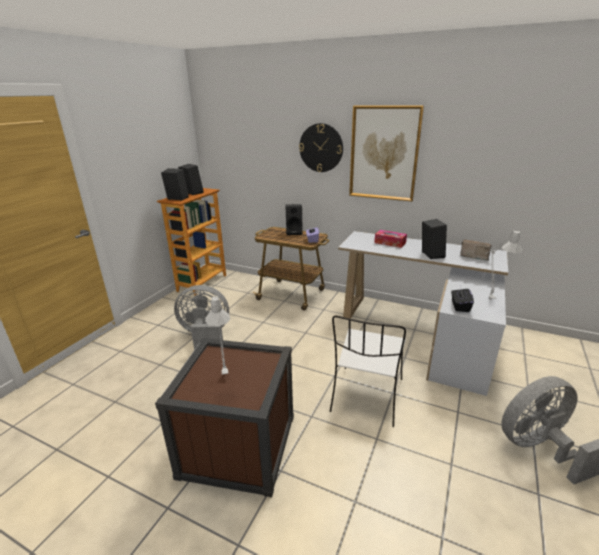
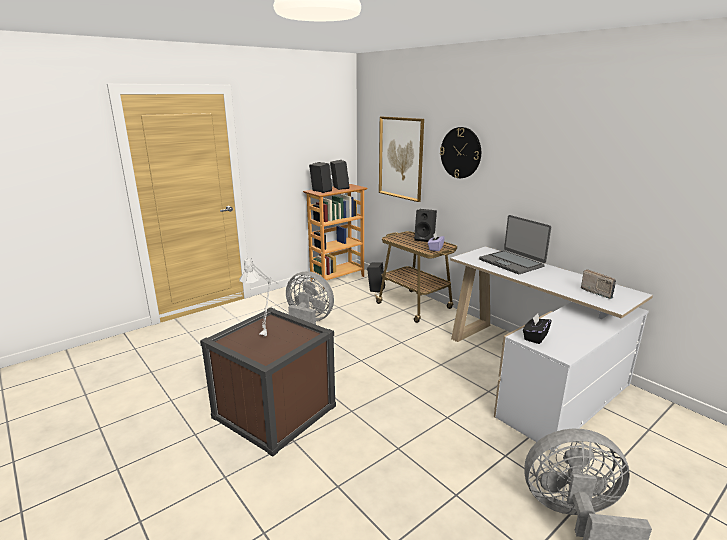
camera: 25 degrees right, 5 degrees down
white chair [330,316,406,427] -> none
picture [349,105,424,201] -> picture moved to [379,116,424,202]
tissue box [374,230,407,248] -> laptop [479,215,551,274]
black speaker [422,219,447,259] -> black speaker moved to [367,262,385,293]
grey table lamp [485,230,523,302] -> none

